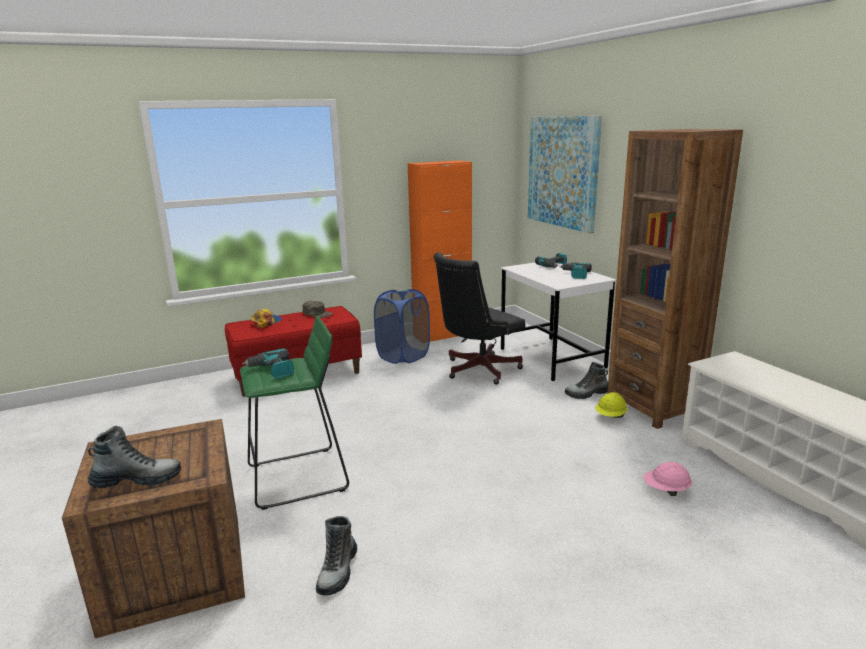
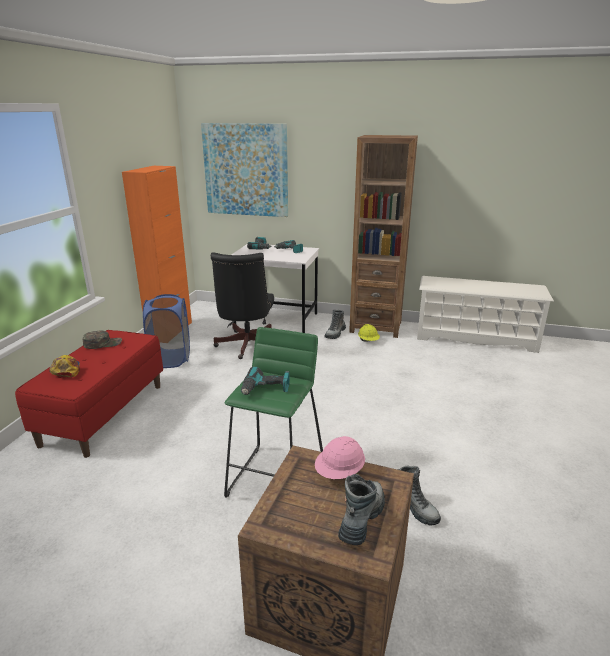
camera: 50 degrees left, 5 degrees up
pink hard hat [643,462,692,496] -> pink hard hat moved to [315,436,365,479]

